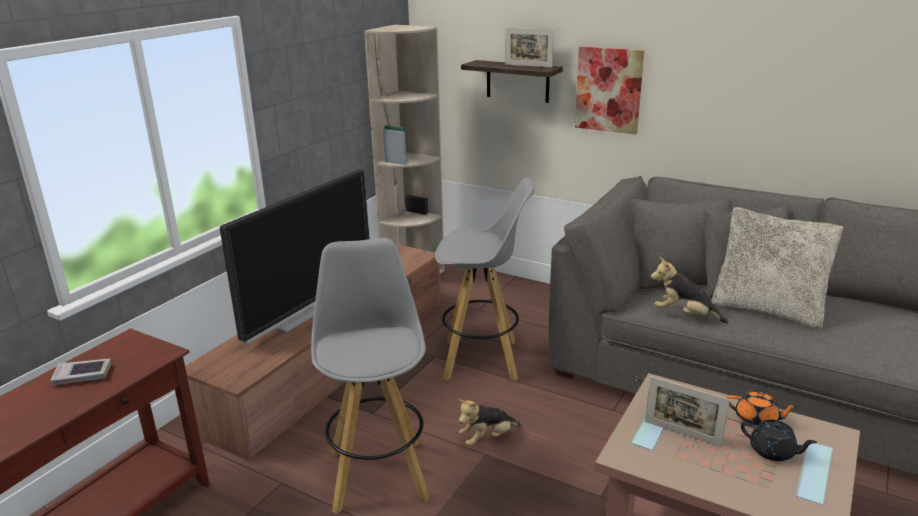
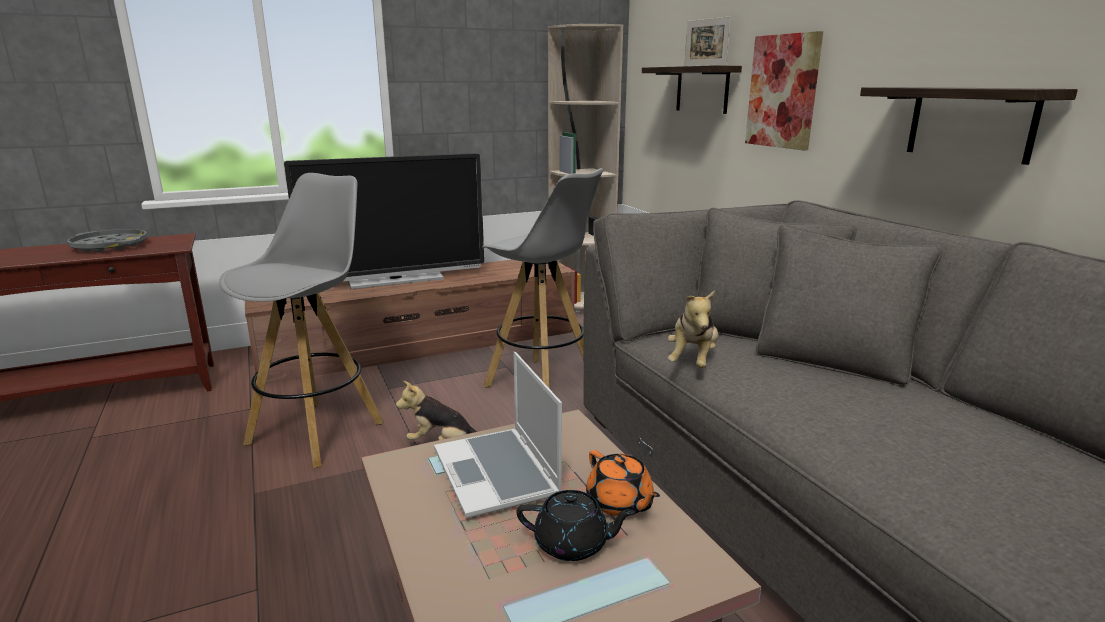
camera: 35 degrees right, 5 degrees down
book [50,359,112,385] -> grey tray [67,229,147,253]
picture frame [645,376,730,447] -> laptop [434,352,562,518]
plush toy [651,257,728,323] -> plush toy turned 135 degrees counterclockwise [668,290,718,368]
beige pillow [711,207,843,328] -> none
black teapot [741,420,817,461] -> black teapot turned 60 degrees counterclockwise [517,490,636,561]
none -> shelf [860,87,1078,165]

